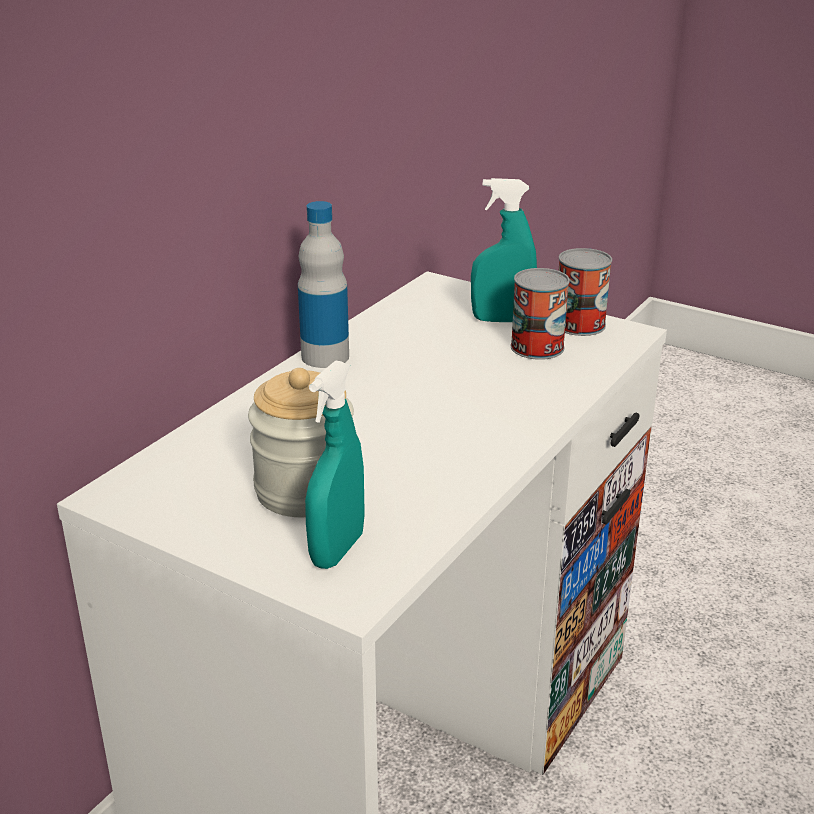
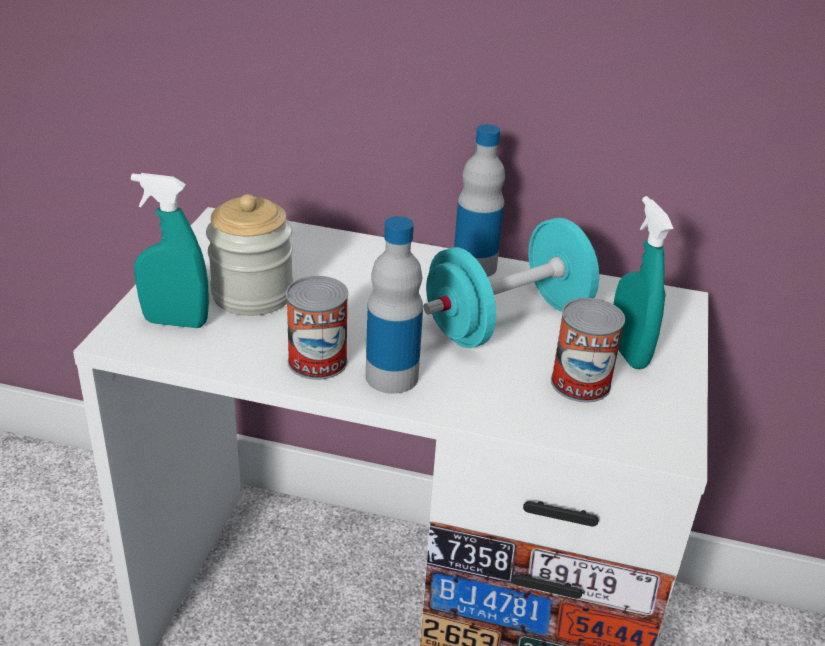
camera: 70 degrees right, 5 degrees up
can [559,248,612,336] -> can moved to [286,276,348,380]
none -> bottle [366,216,423,394]
none -> turquoise dumbbell [424,218,599,348]

